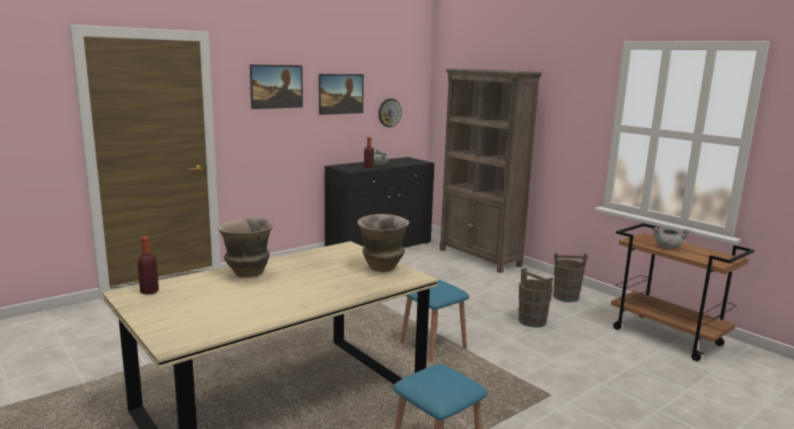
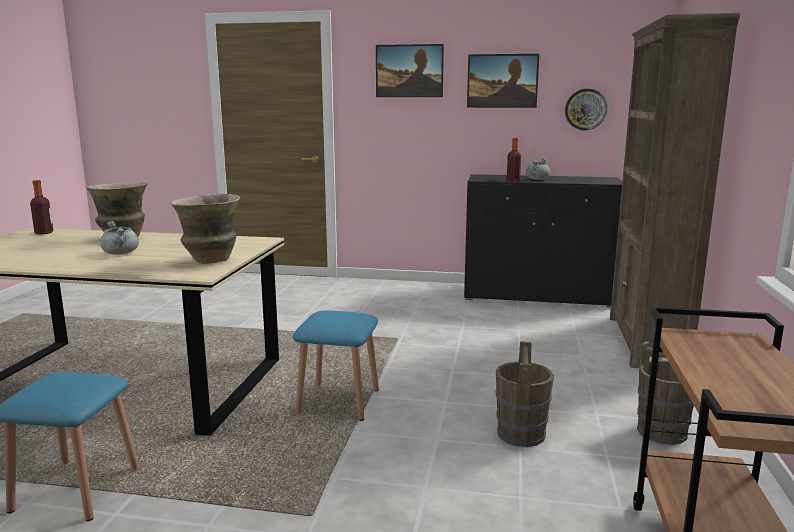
camera: 50 degrees right, 0 degrees up
grey cooking pot [652,227,690,249] -> grey cooking pot moved to [100,221,139,254]

